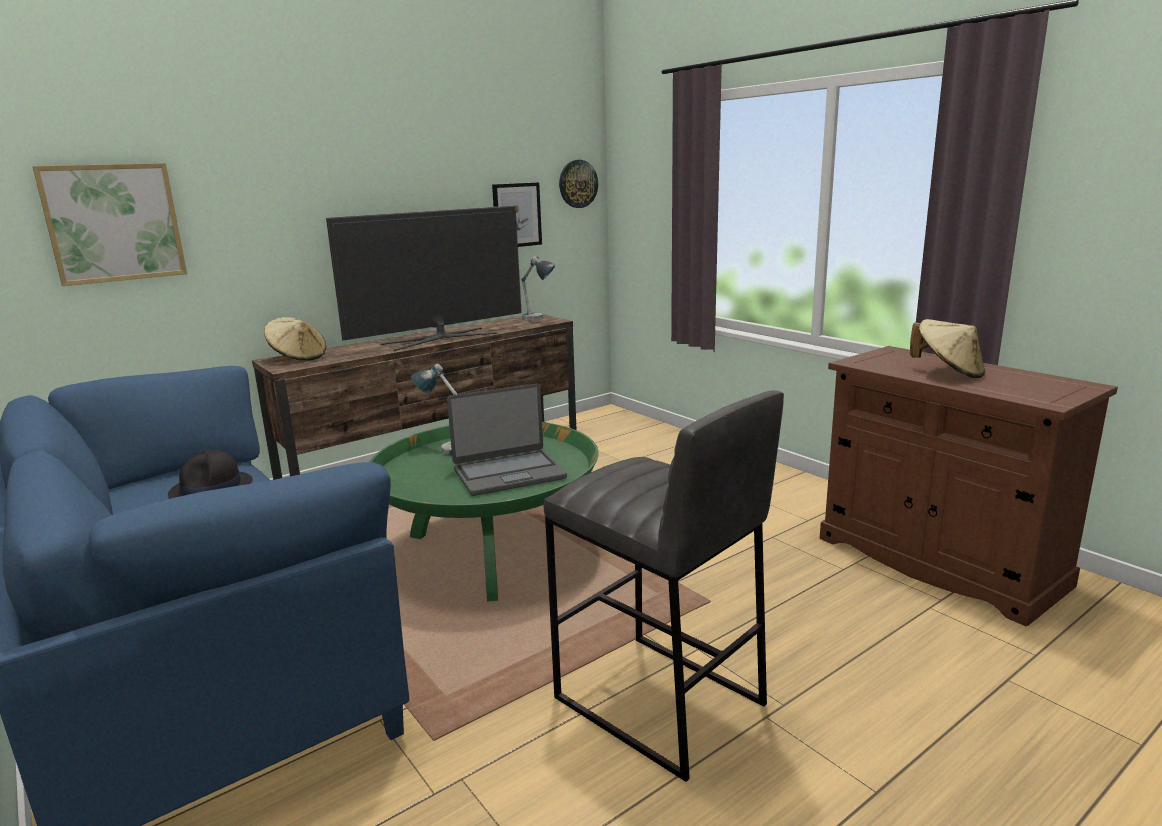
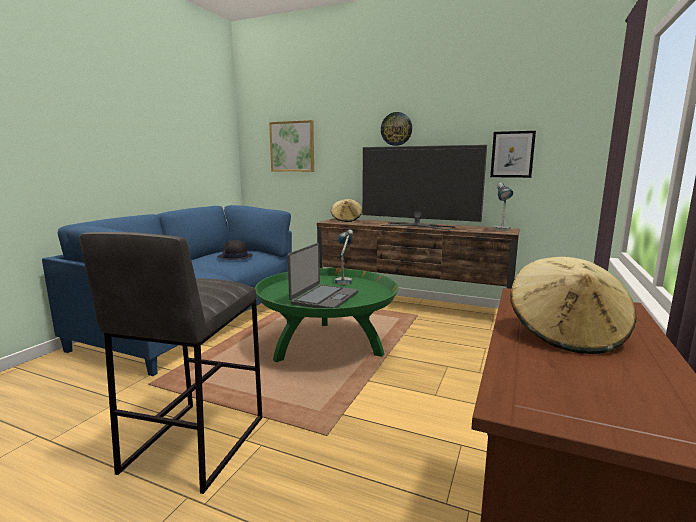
camera: 60 degrees right, 5 degrees down
laptop [447,383,567,496] -> laptop turned 105 degrees counterclockwise [288,243,358,308]
wall clock [559,160,598,208] -> wall clock moved to [381,112,412,146]

